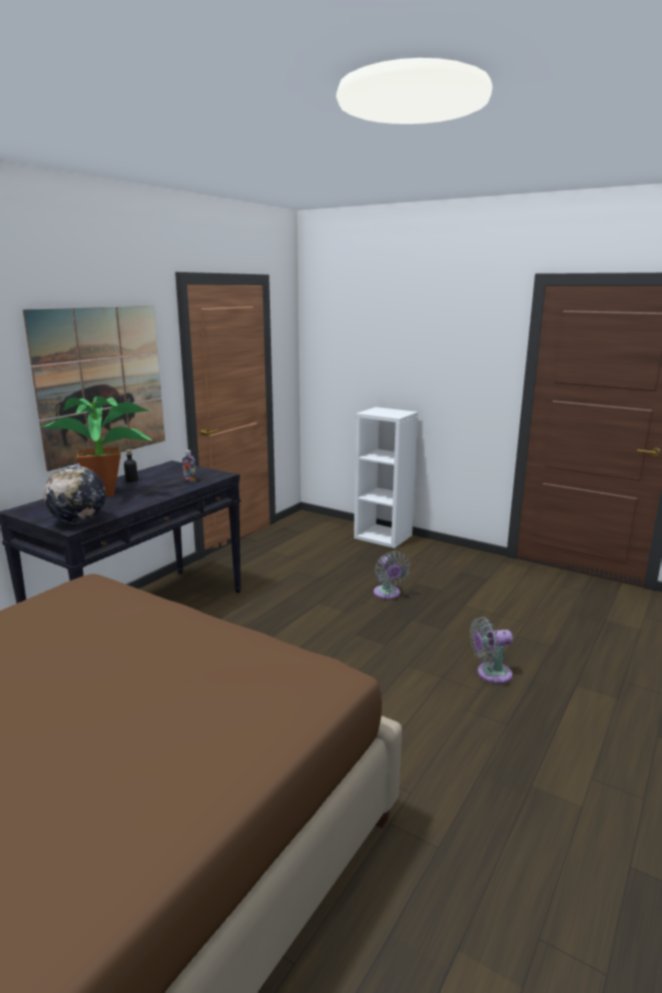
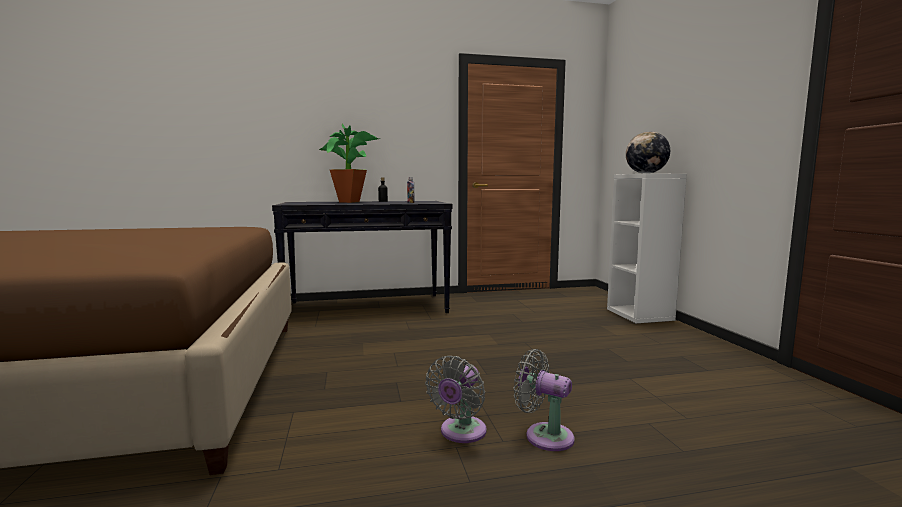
camera: 45 degrees right, 10 degrees down
picture [23,306,165,471] -> none
globe [44,466,106,524] -> globe moved to [626,131,670,174]
grey fan [374,551,410,599] -> grey fan moved to [425,356,487,443]

